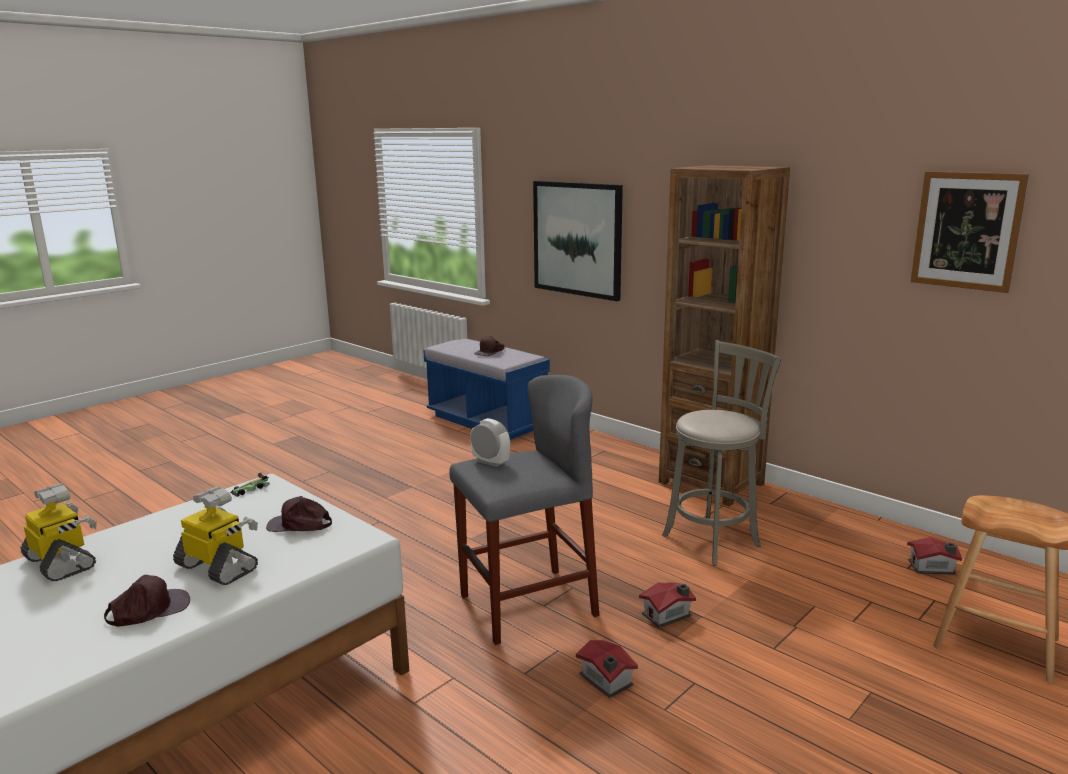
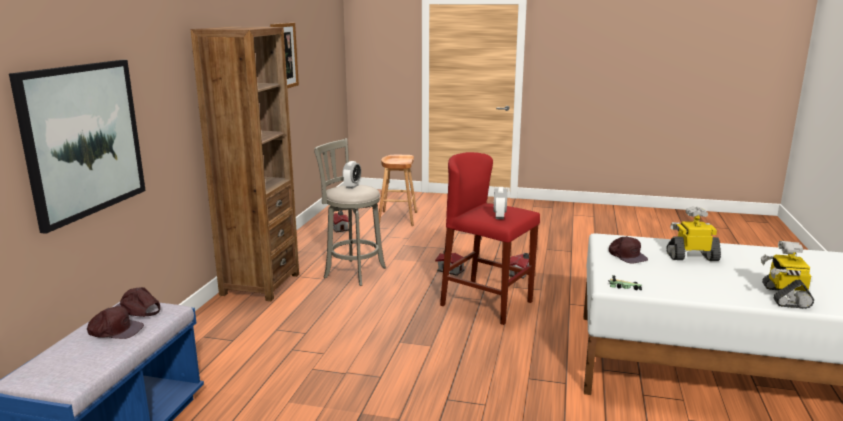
camera: 120 degrees left, 0 degrees up
brown cap [104,575,190,627] -> brown cap moved to [115,287,160,317]
toy robot [173,486,258,585] -> toy robot turned 90 degrees clockwise [666,206,721,261]
grey stool [449,375,599,645] -> red stool [440,152,540,325]
none -> alarm clock [342,161,361,189]

